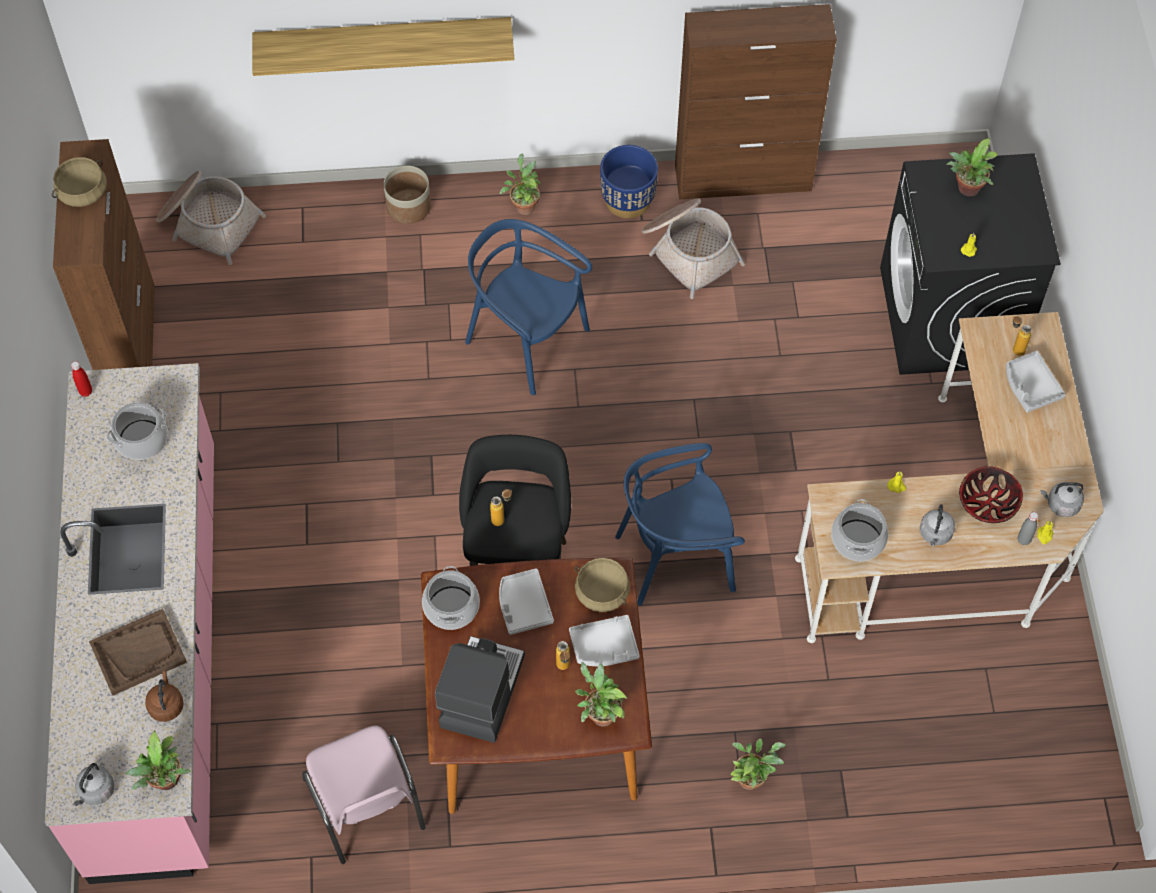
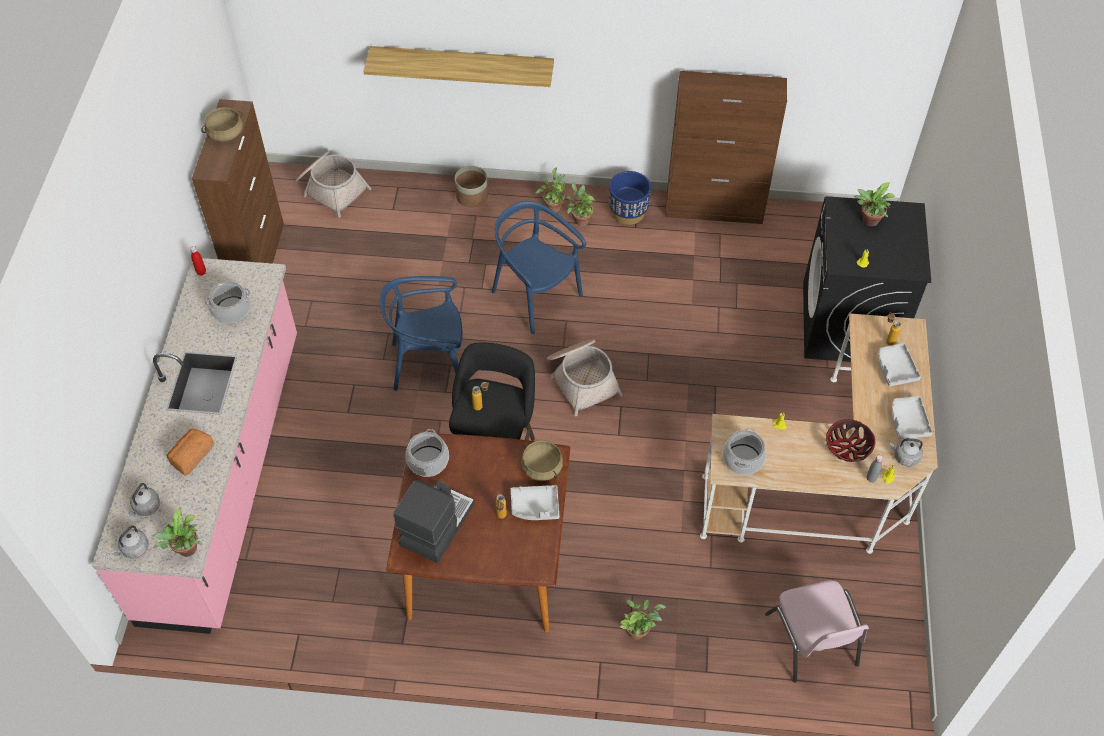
camera: 10 degrees right, 5 degrees down
brown tray [89,609,187,696] -> bread [167,428,214,476]
brown kettle [145,671,184,722] -> none
pink chair [302,726,426,864] -> pink chair moved to [765,580,869,683]
grey tray [499,568,554,635] -> grey tray moved to [891,396,933,439]
potted plant [575,662,628,726] -> potted plant moved to [567,182,595,226]
blue chair [615,443,745,606] -> blue chair moved to [380,276,462,391]
basket [641,198,745,299] -> basket moved to [547,339,623,416]
grey kettle [920,504,955,546] -> grey kettle moved to [128,483,160,516]

